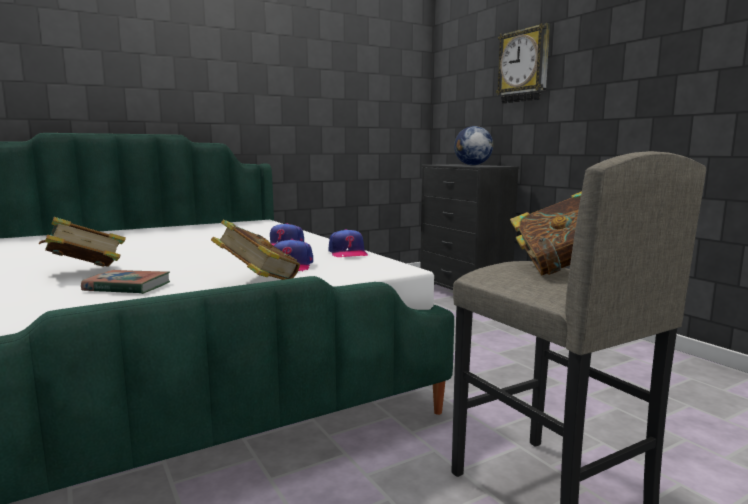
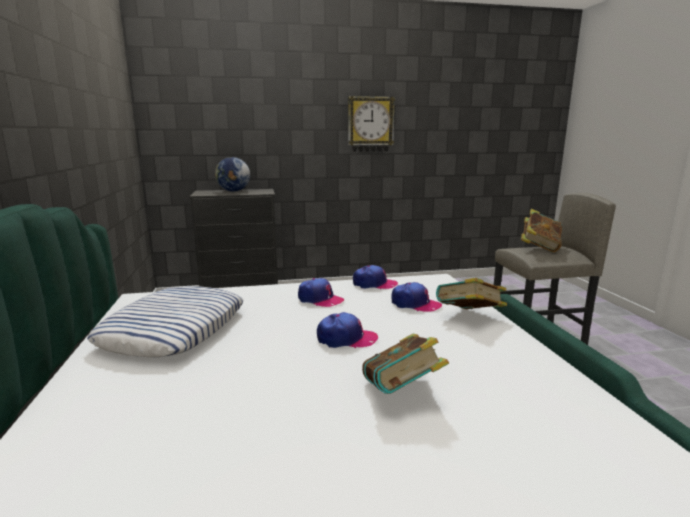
camera: 70 degrees left, 5 degrees up
book [81,270,170,294] -> none
wall clock [496,23,550,104] -> wall clock moved to [348,96,395,152]
none -> pillow [87,286,243,357]
none -> cap [317,312,378,348]

